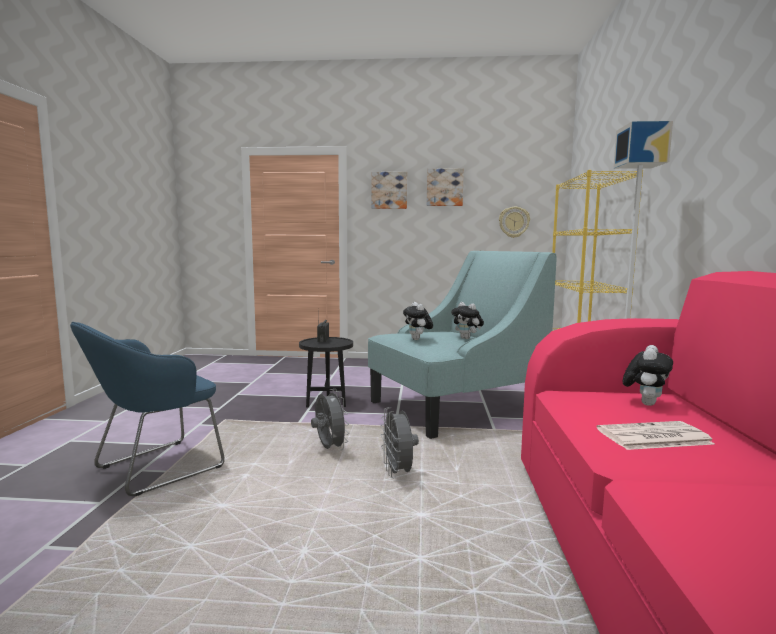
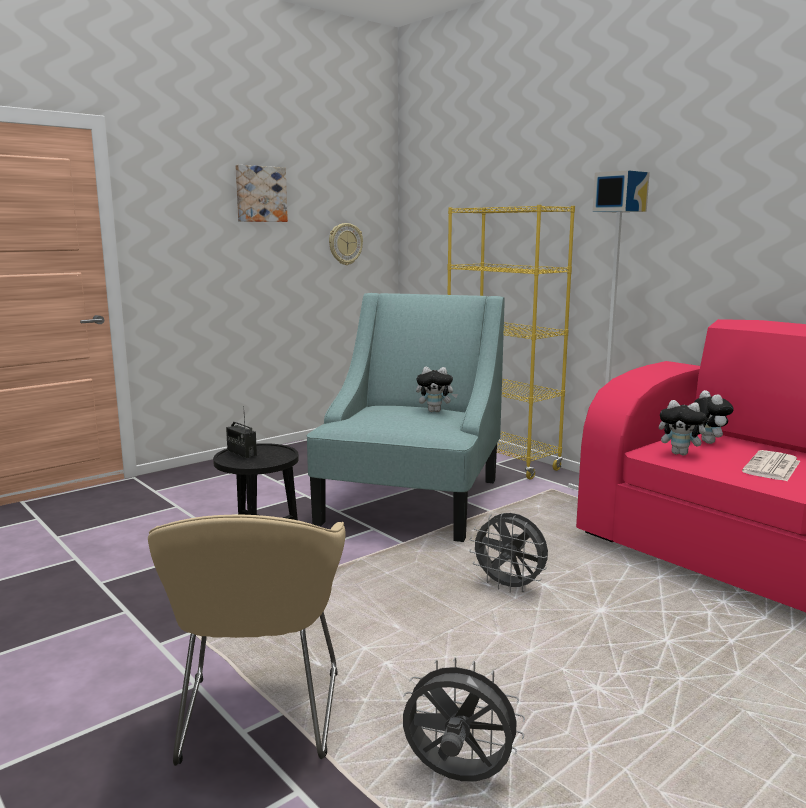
camera: 45 degrees left, 5 degrees up
blue armchair [70,322,225,497] -> beige armchair [148,515,345,766]
grey fan [311,389,349,450] -> grey fan moved to [403,657,525,781]
picture [371,172,407,209] -> none
plush toy [403,302,433,340] -> plush toy moved to [659,400,712,455]

